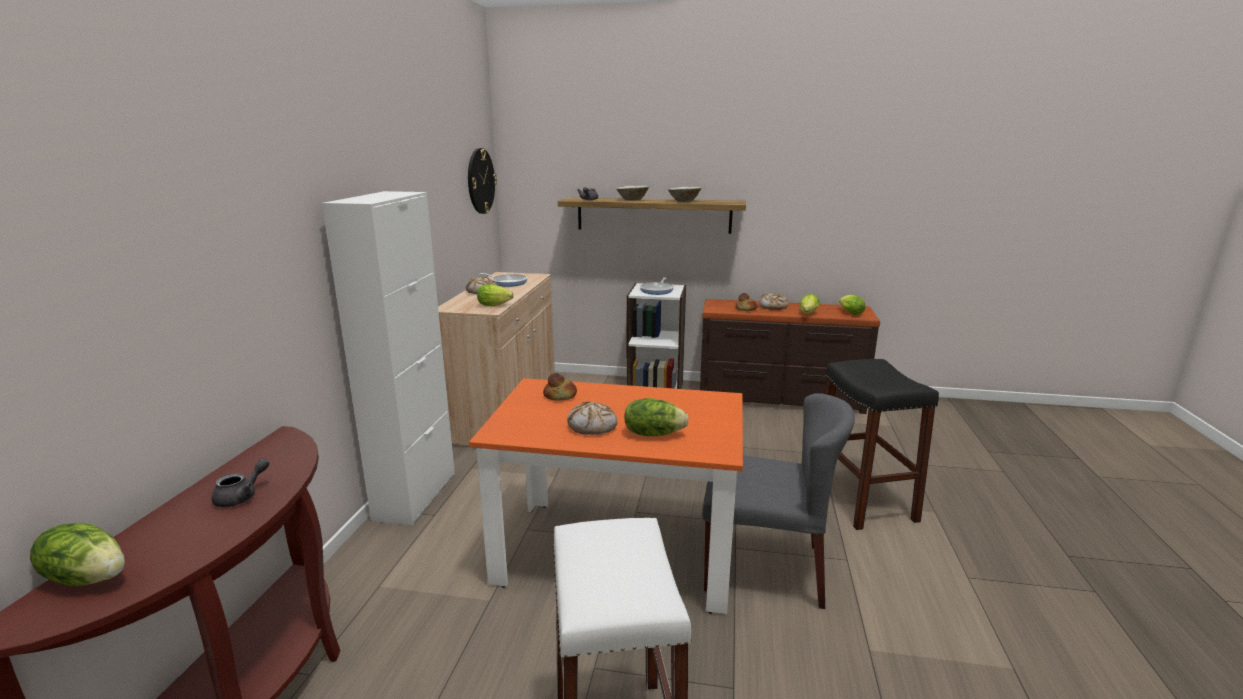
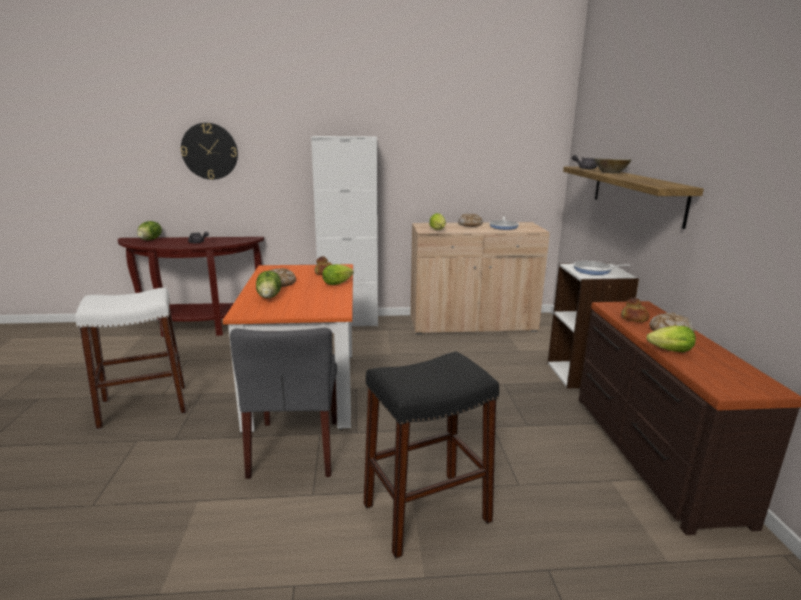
camera: 75 degrees right, 0 degrees up
wall clock [468,148,497,214] -> wall clock moved to [181,123,238,180]
beige bowl [668,187,701,202] -> none
lettuce [839,295,865,315] -> lettuce moved to [322,264,354,285]

